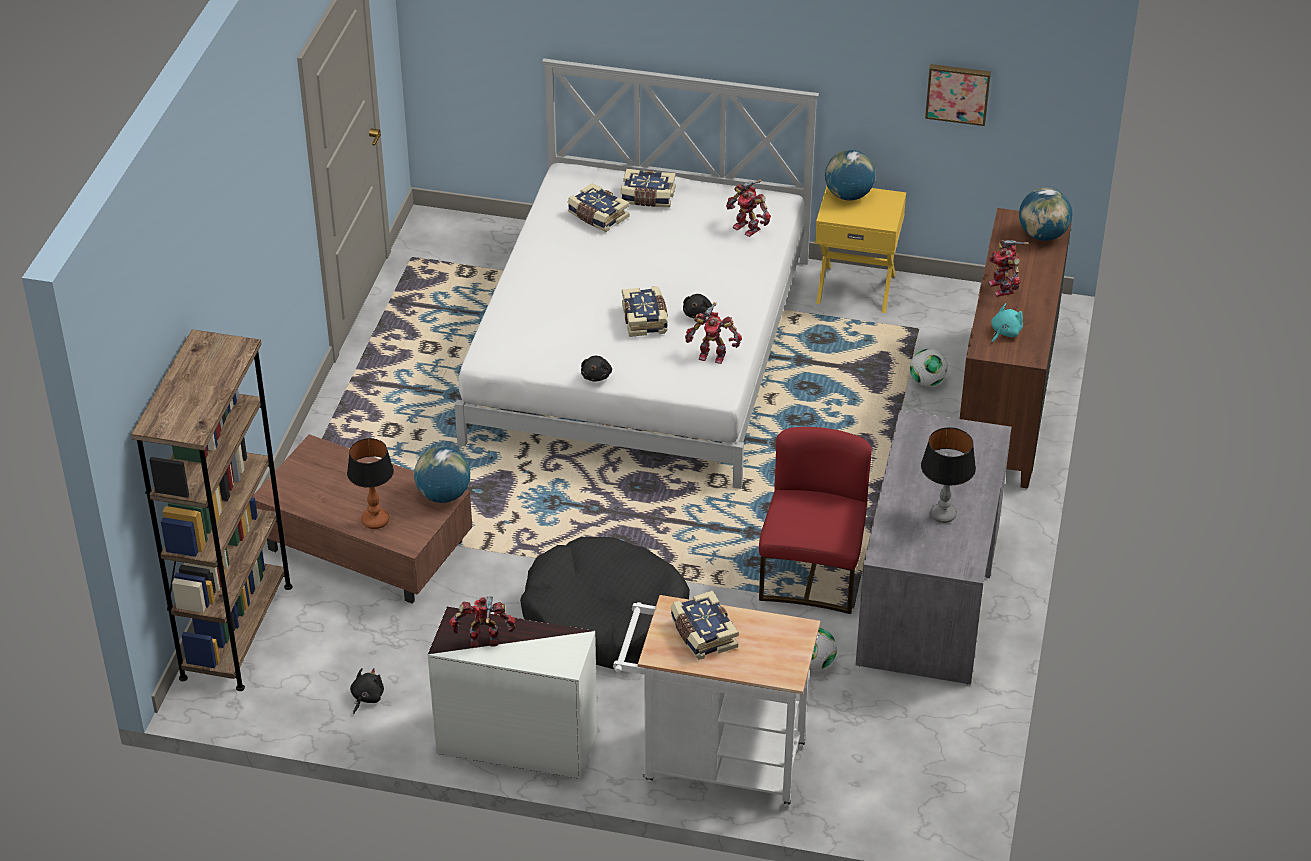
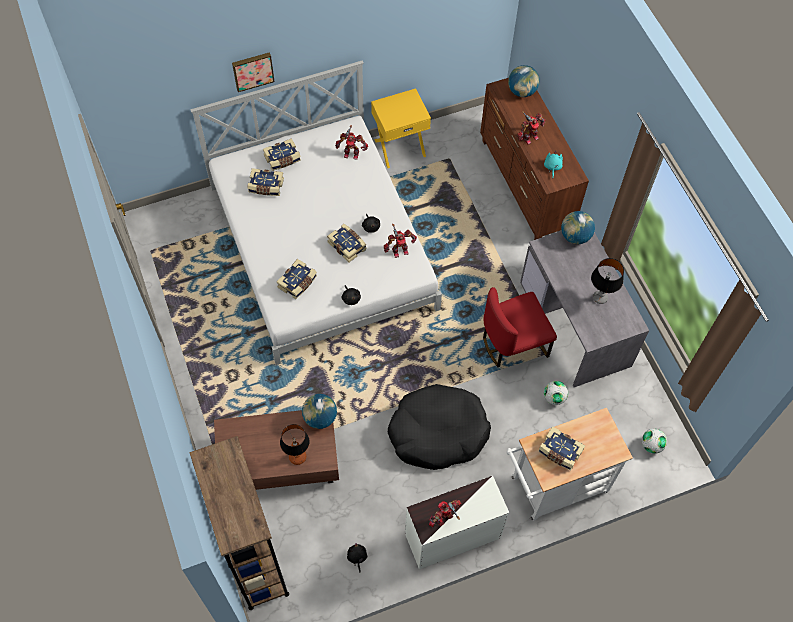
camera: 35 degrees left, 20 degrees up
red chair [759,427,872,614] -> red chair turned 90 degrees counterclockwise [483,287,557,367]
globe [825,150,875,201] -> globe moved to [561,211,595,244]
football [910,349,948,386] -> football moved to [642,429,667,454]
picture [925,64,991,126] -> picture moved to [232,52,275,92]
toy robot [988,240,1029,297] -> toy robot turned 75 degrees counterclockwise [517,111,545,145]
none -> book [277,259,317,299]

